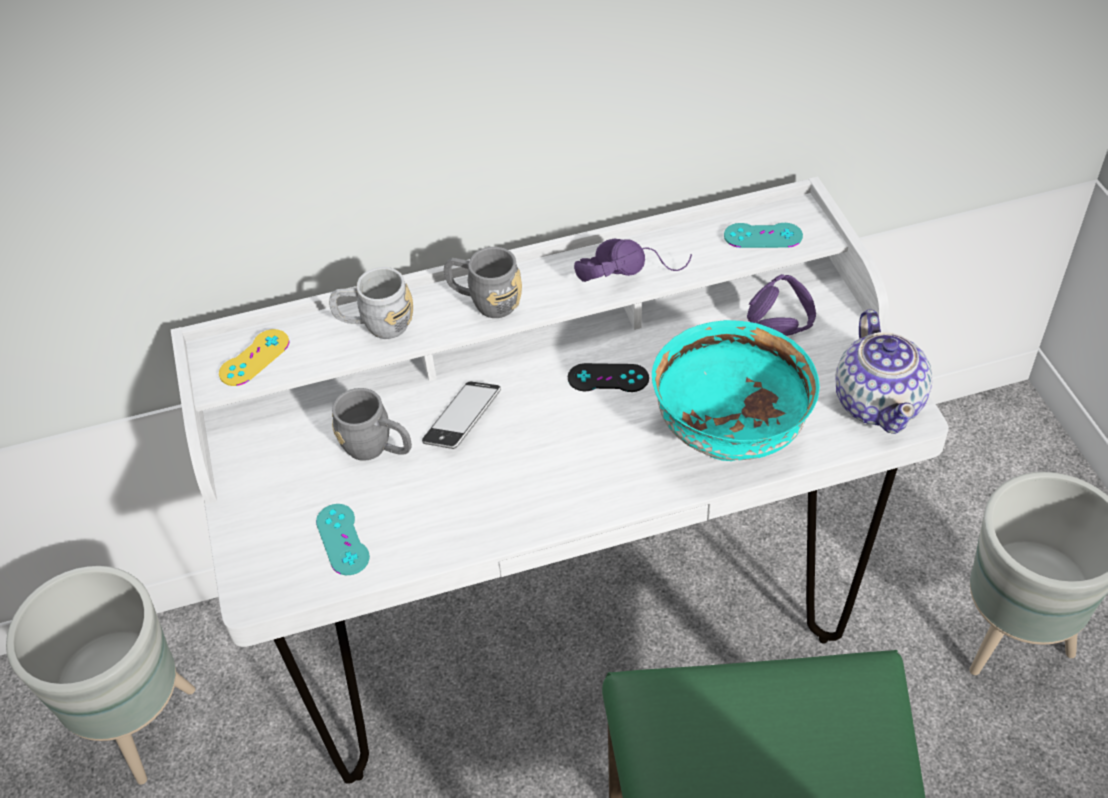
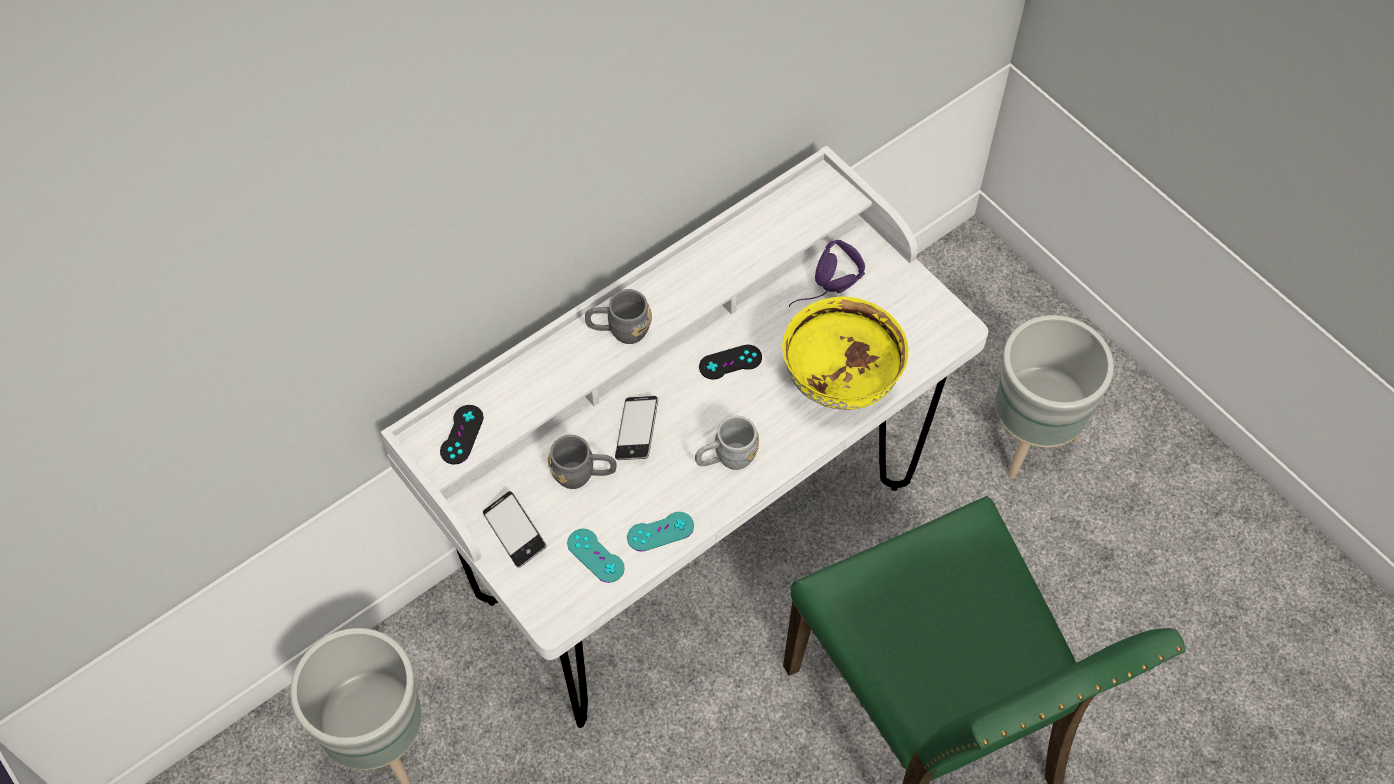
camera: 25 degrees left, 10 degrees up
yellow game controller [219,329,289,386] -> black game controller [440,405,484,464]
grey mug [329,267,413,339] -> grey mug moved to [695,416,759,470]
purple headphones [574,239,692,282] -> none
turquoise bowl [652,320,820,461] -> yellow bowl [782,296,909,410]
turquoise game controller [724,223,803,248] -> turquoise game controller moved to [627,512,694,552]
teapot [835,309,932,434] -> none
none -> phone [483,491,547,568]

